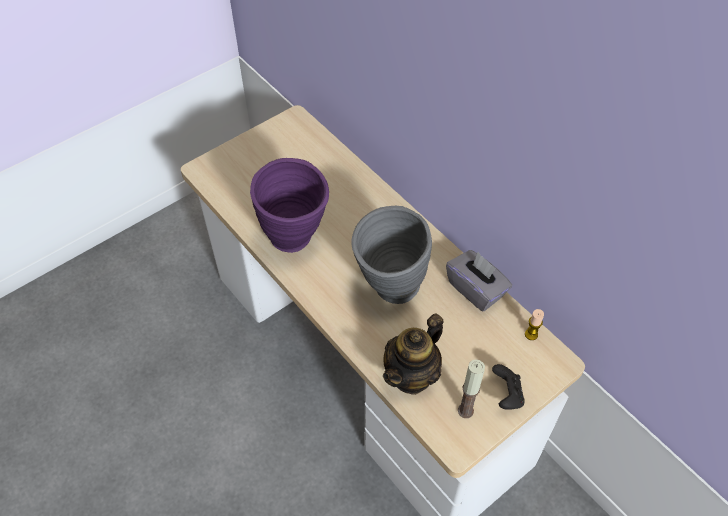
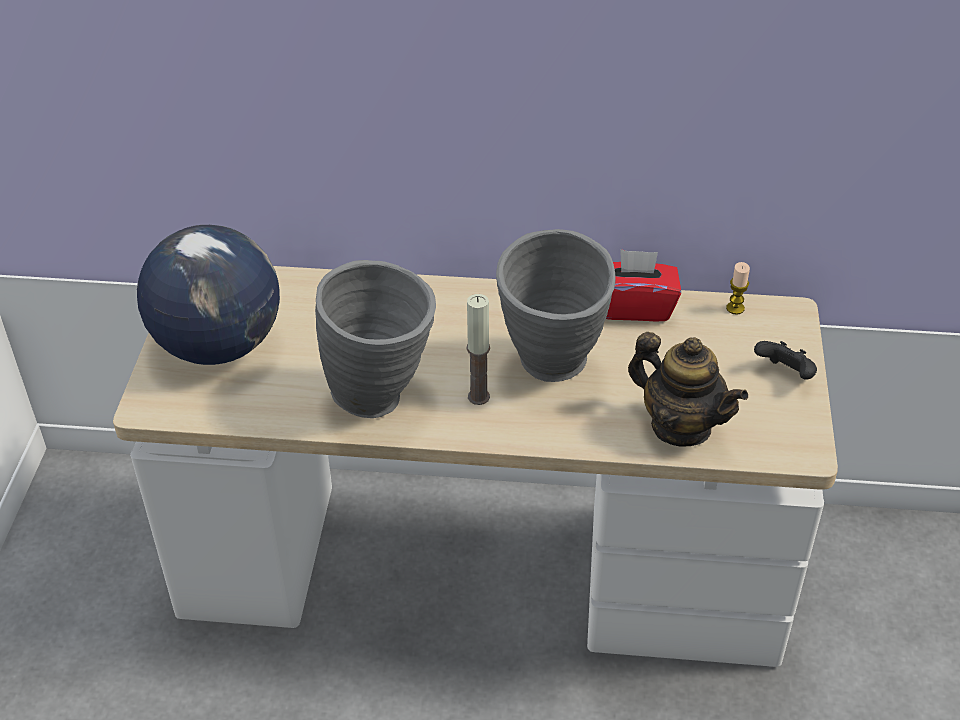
camera: 45 degrees left, 10 degrees down
purple vase [250,158,329,253] -> grey vase [315,260,436,418]
teapot [383,314,444,395] -> teapot turned 45 degrees counterclockwise [628,332,748,447]
grey tissue box [446,250,512,312] -> red tissue box [606,249,681,322]
candle [458,359,485,418] -> candle moved to [467,294,490,405]
none -> globe [137,225,280,365]

